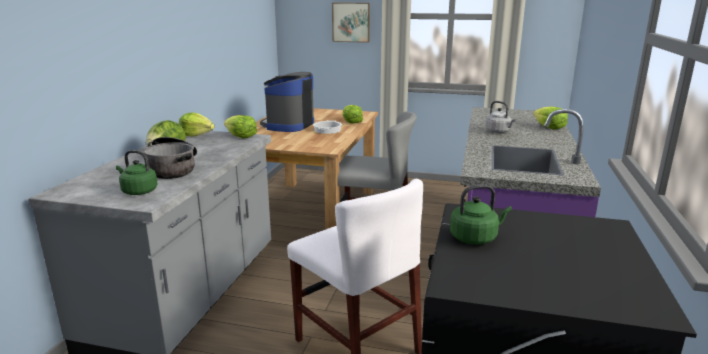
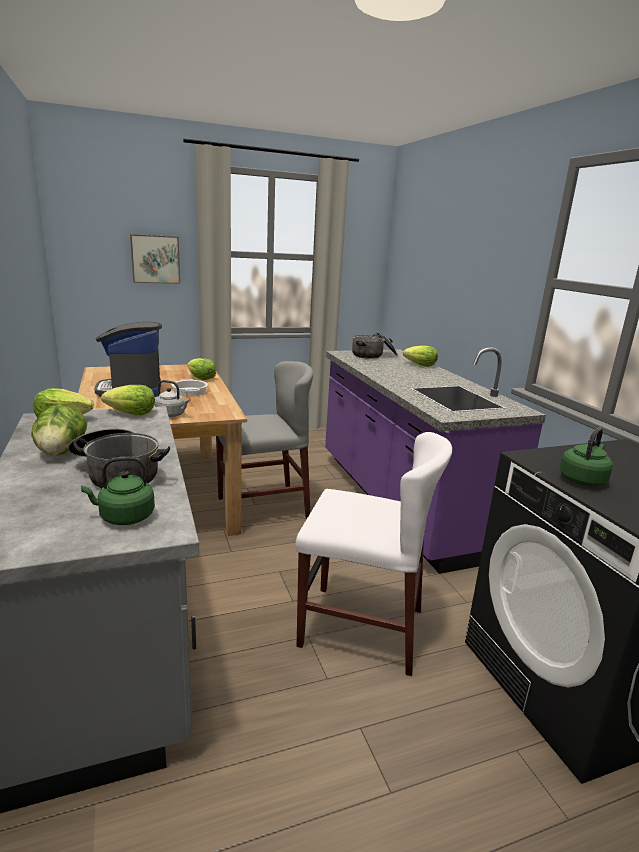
camera: 35 degrees left, 0 degrees up
grey kettle [485,101,517,133] -> grey kettle moved to [154,380,190,417]
none -> cooking pot [352,332,397,359]

